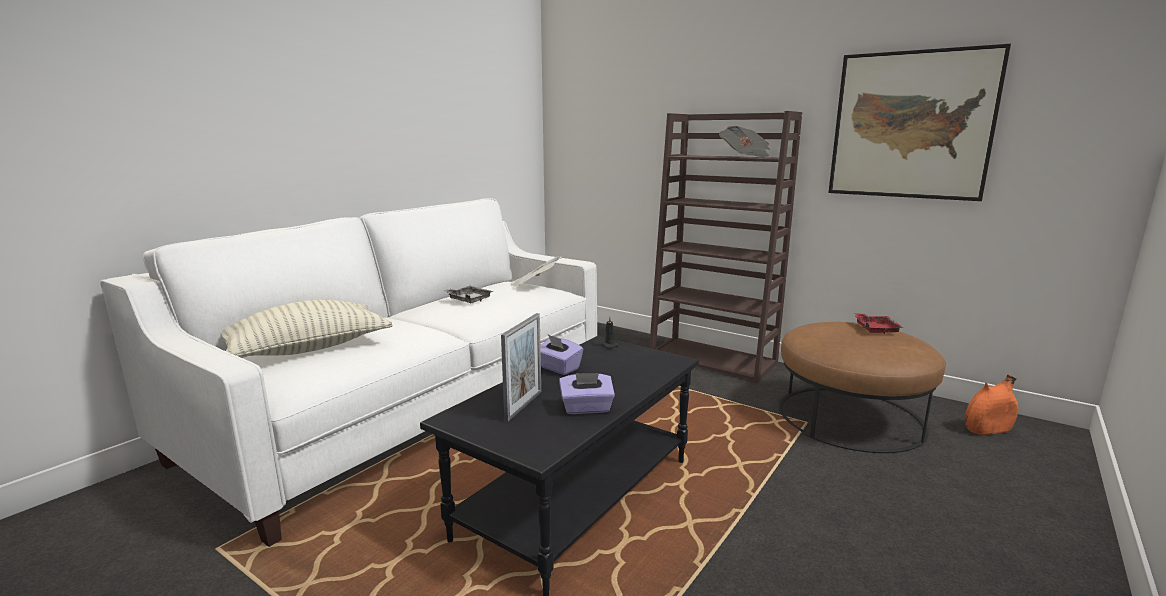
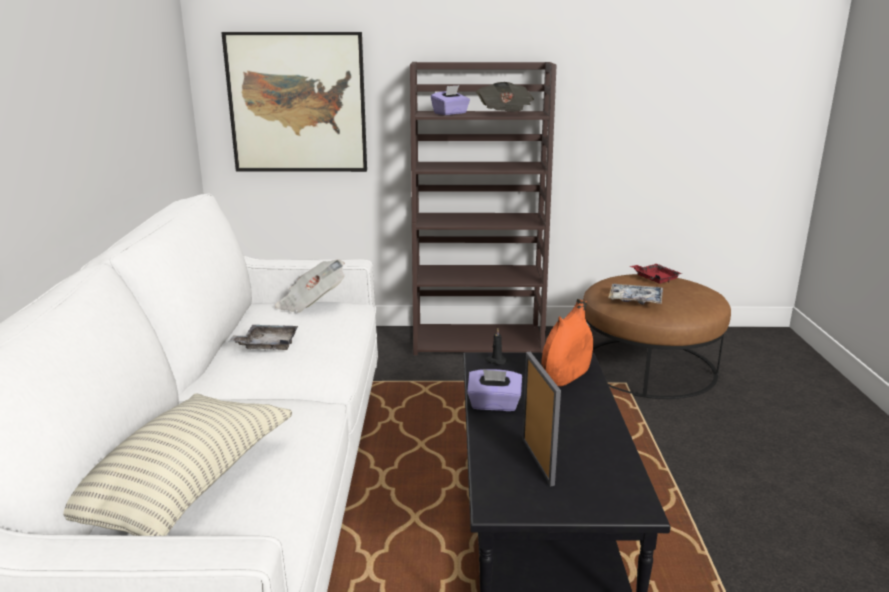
camera: 35 degrees left, 5 degrees up
purple tissue box [559,373,615,414] -> purple tissue box moved to [431,85,470,115]
picture [828,44,1011,201] -> picture moved to [221,32,367,172]
orange vase [965,374,1019,435] -> orange vase moved to [541,299,593,386]
none -> tray [608,284,663,305]

